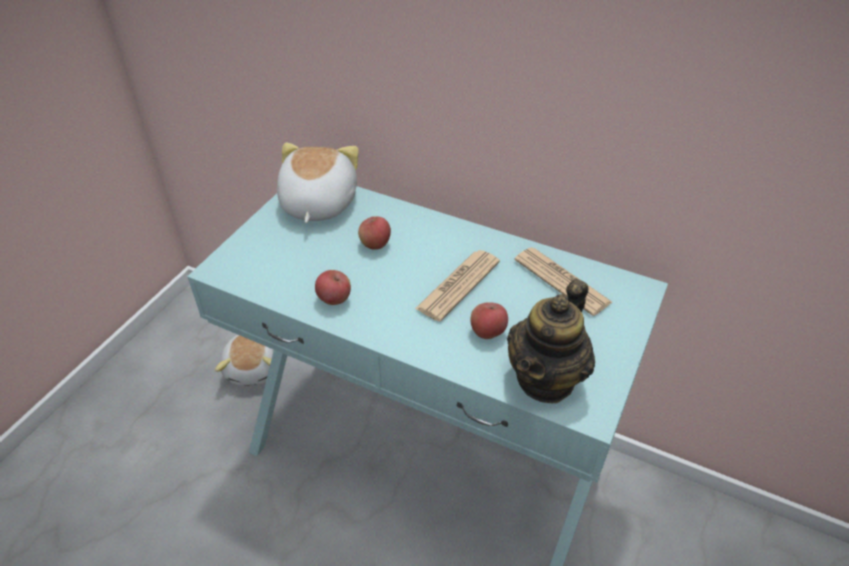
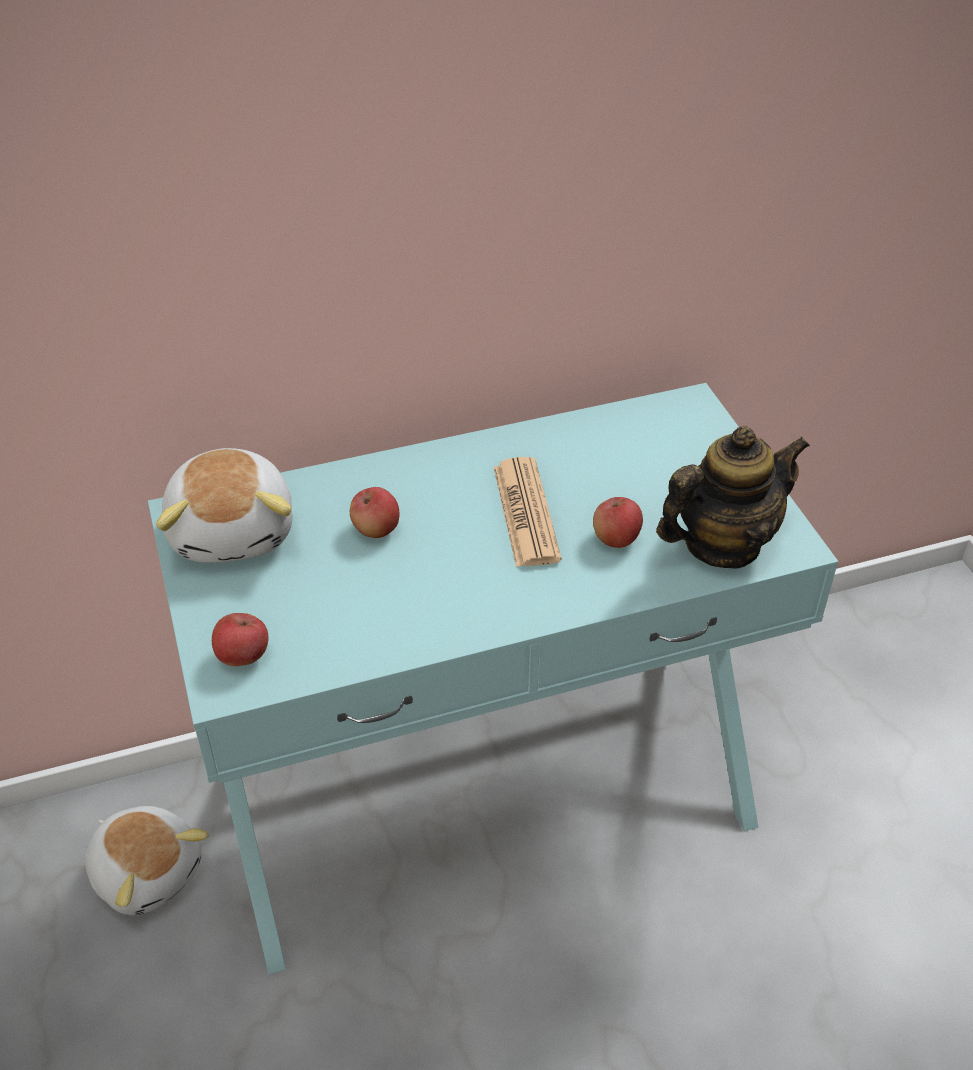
camera: 45 degrees left, 0 degrees up
plush toy [277,143,359,223] -> plush toy turned 150 degrees counterclockwise [156,448,292,563]
apple [315,270,351,305] -> apple moved to [212,613,268,666]
teapot [507,279,595,404] -> teapot turned 105 degrees counterclockwise [656,426,810,569]
newspaper [514,247,612,316] -> none

